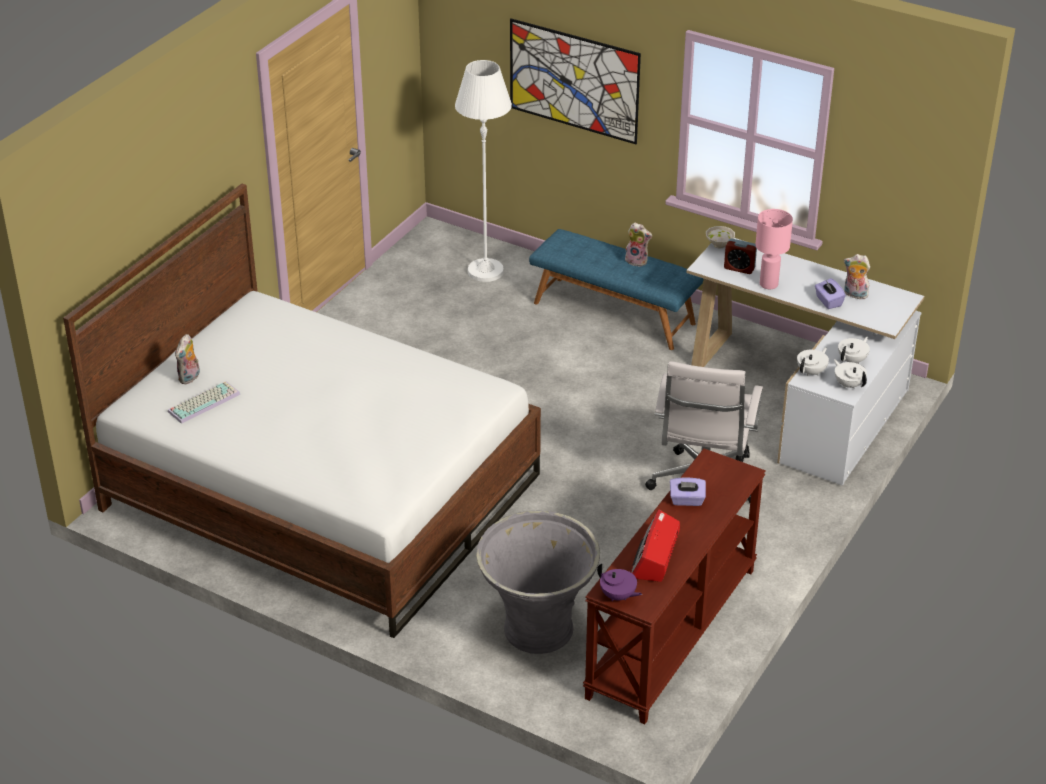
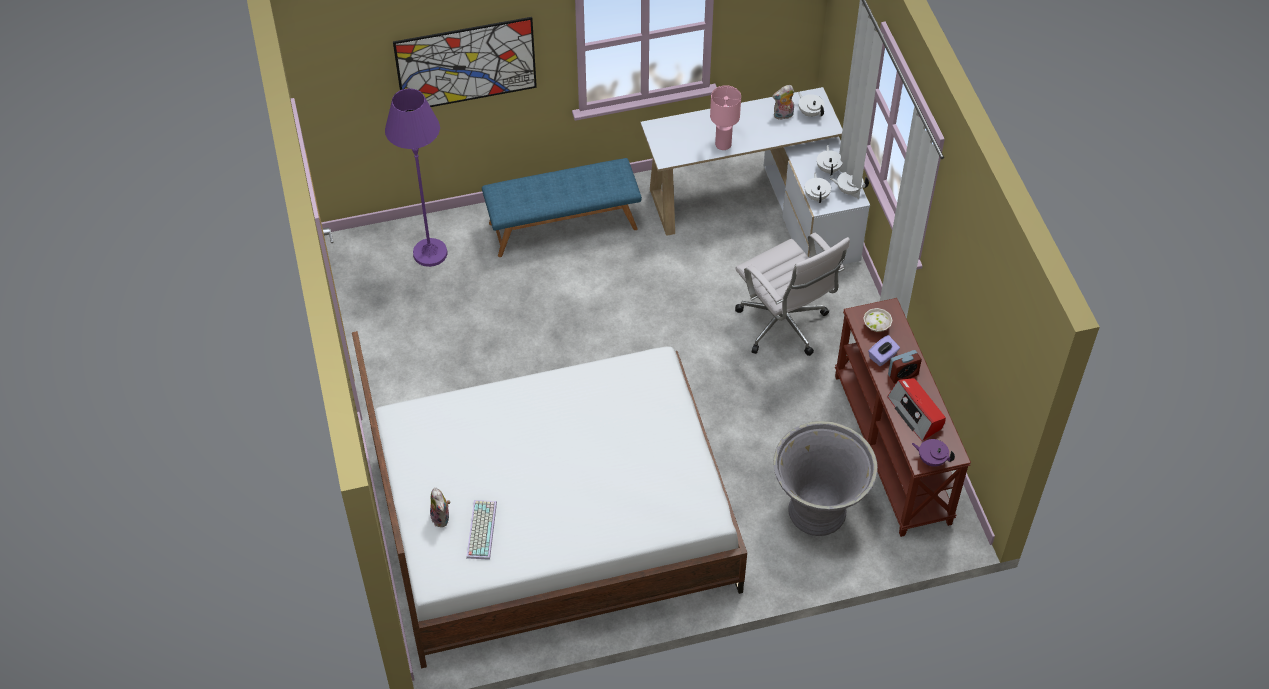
camera: 45 degrees left, 15 degrees up
white floor lamp [455,60,512,282] -> purple floor lamp [385,88,447,267]
purple teapot [597,563,642,601] -> purple teapot turned 150 degrees counterclockwise [912,439,955,467]
plush toy [625,223,652,267] -> none
white bowl [706,226,735,249] -> white bowl moved to [863,308,893,332]
alarm clock [724,239,757,274] -> alarm clock moved to [888,350,922,383]
purple tissue box [815,278,846,309] -> none
none -> white teapot [798,92,824,117]

